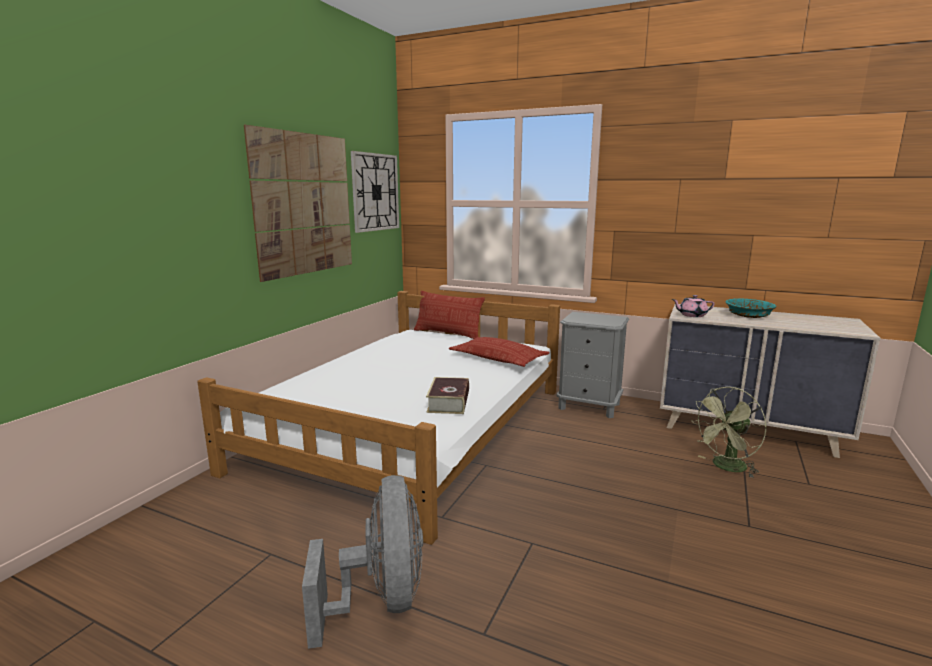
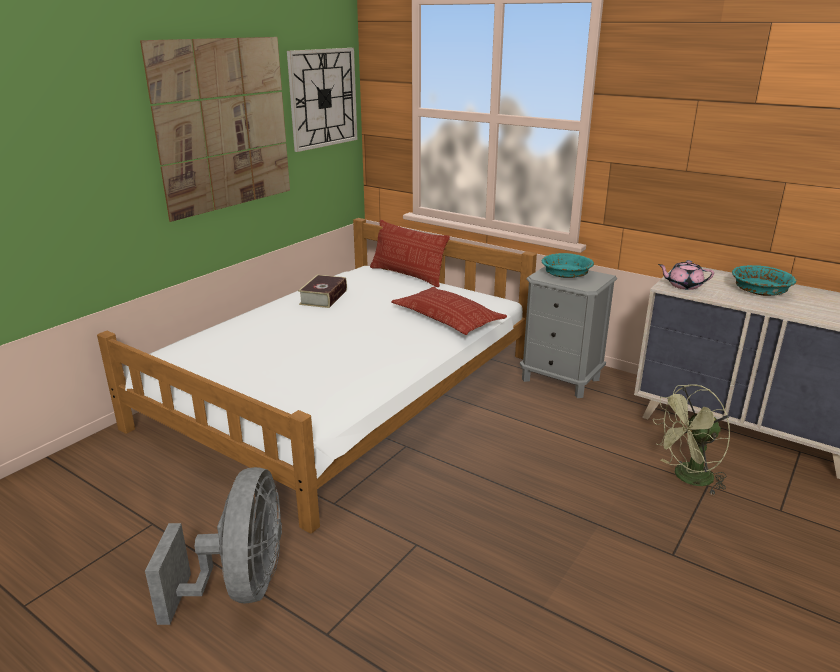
camera: 10 degrees right, 10 degrees up
book [426,377,469,414] -> book moved to [298,275,347,308]
none -> turquoise bowl [542,253,594,278]

